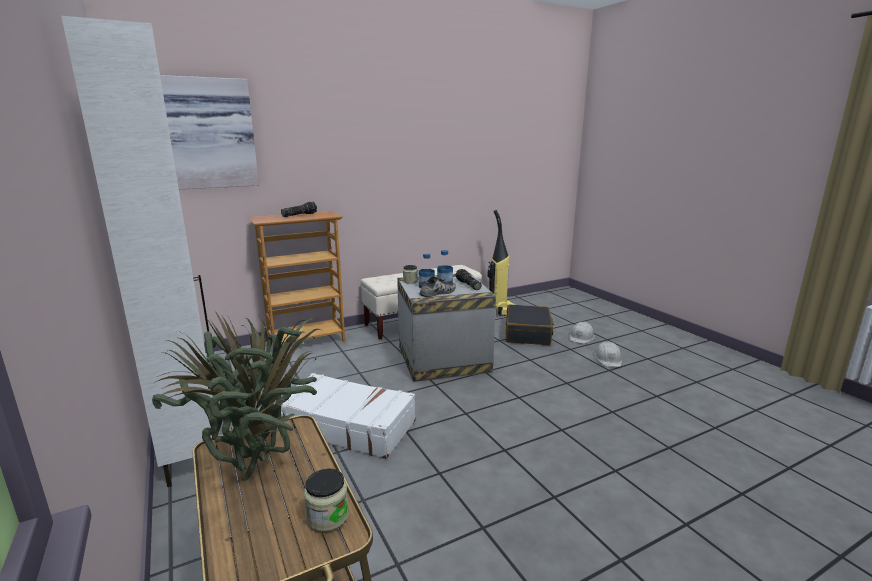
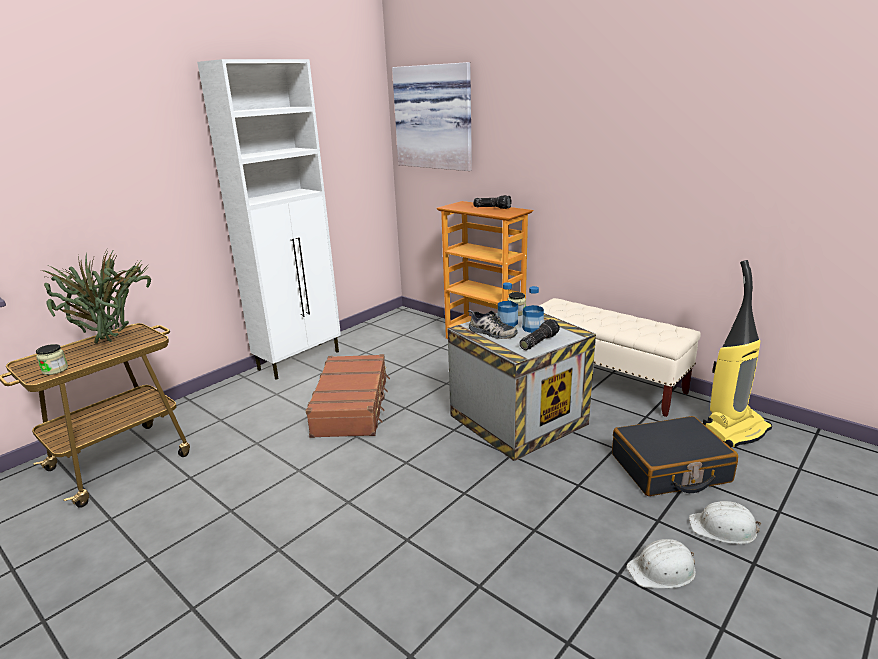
camera: 70 degrees right, 5 degrees up
white suitcase [273,373,415,459] -> brown suitcase [306,354,390,438]

